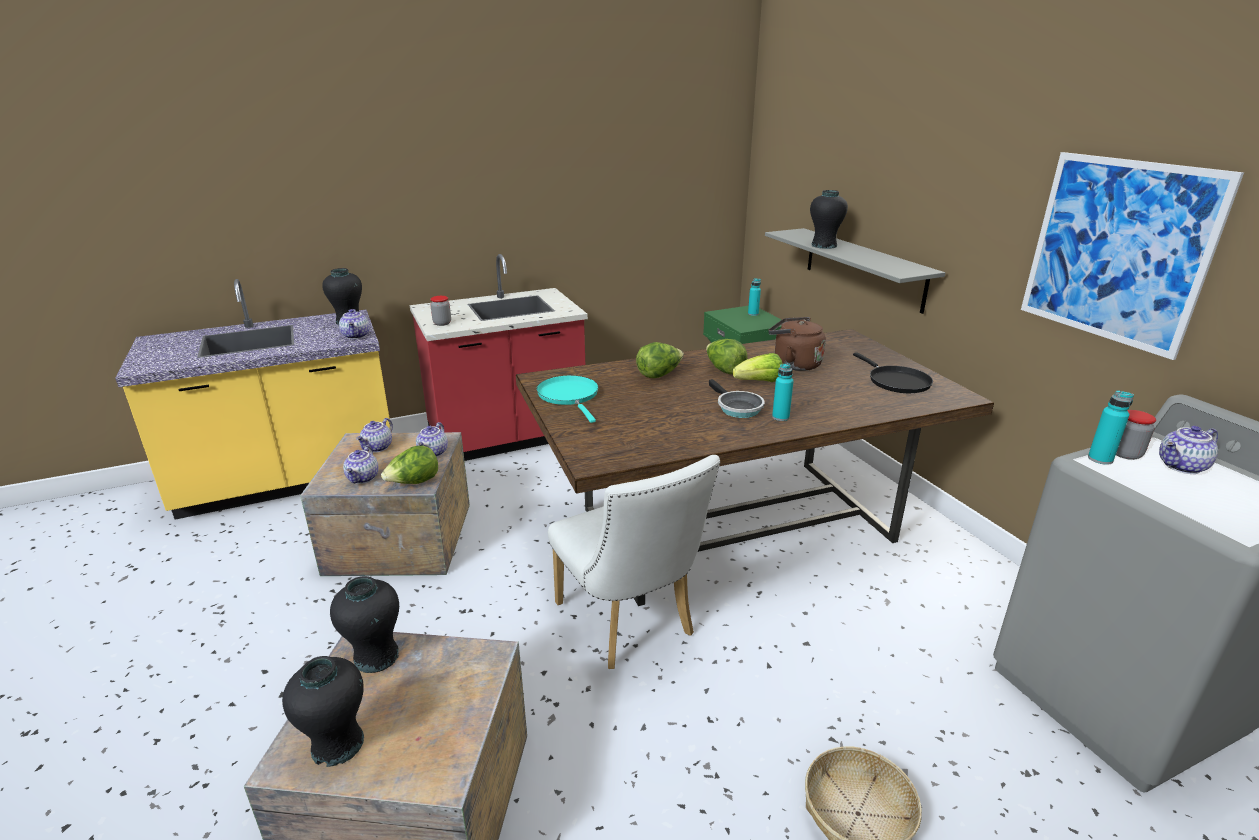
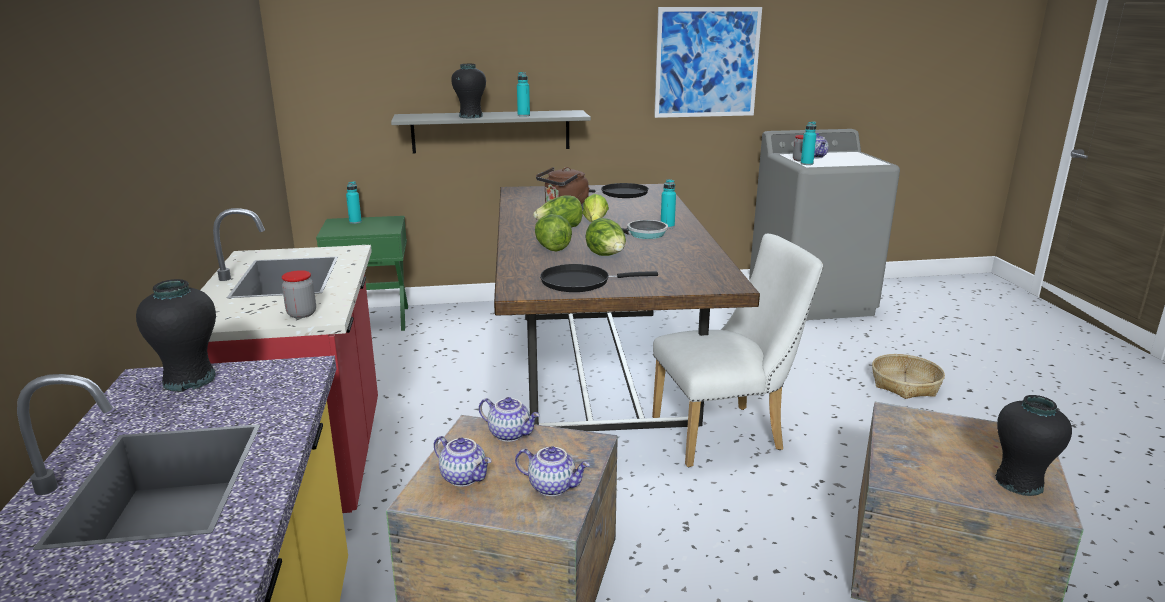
camera: 75 degrees left, 5 degrees down
black vase [330,576,399,673] -> none
teapot [339,309,370,339] -> none
lettuce [381,445,438,484] -> lettuce moved to [586,218,626,256]
turquoise frying pan [537,375,599,423] -> black frying pan [540,264,658,292]
none -> turquoise bottle [517,72,530,117]

